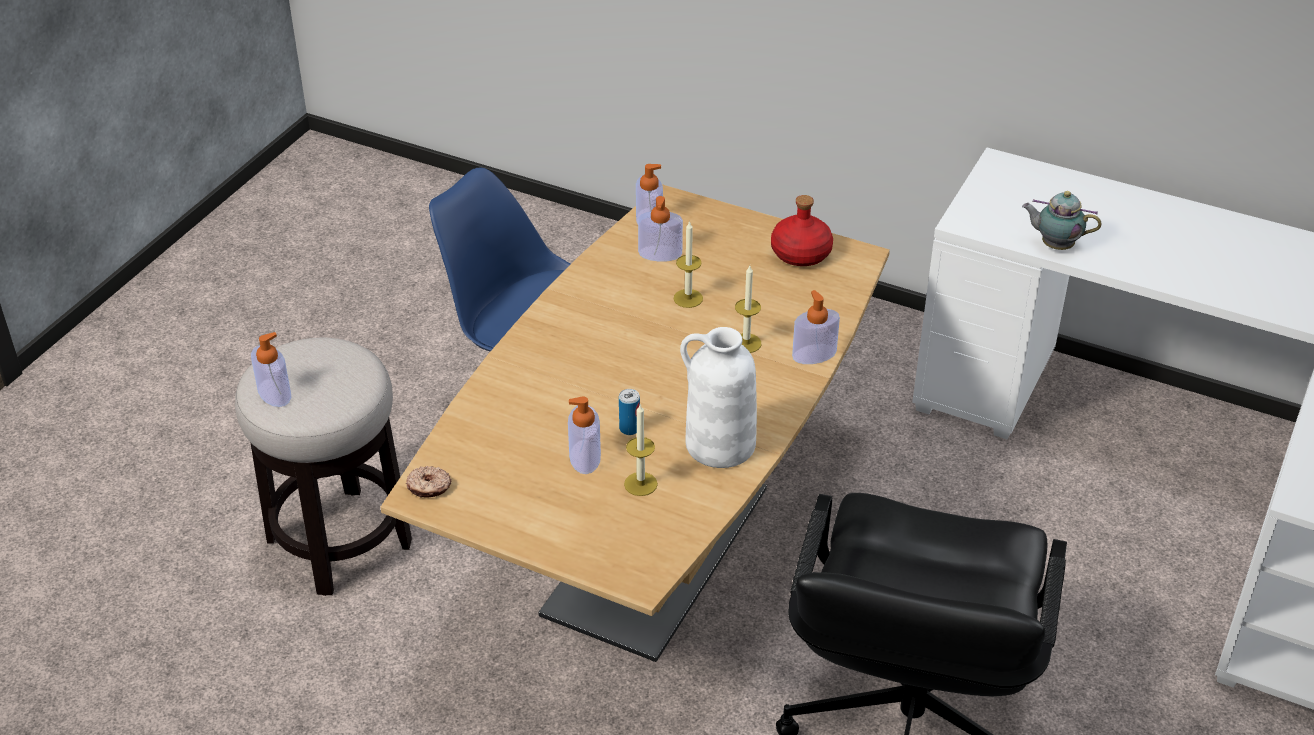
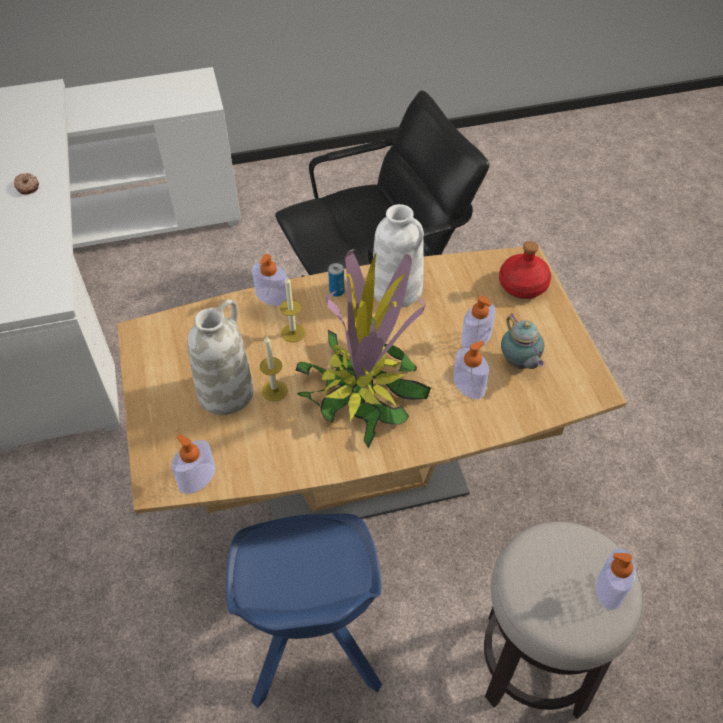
camera: 130 degrees left, 10 degrees up
donut [406,466,452,498] -> donut moved to [14,173,39,194]
can [619,389,640,435] -> can moved to [328,263,345,297]
candle [624,403,658,496] -> none
soap dispenser [638,196,683,262] -> soap dispenser moved to [453,341,489,400]
red bottle [771,195,833,266] -> red bottle moved to [499,241,551,299]
teapot [1022,191,1102,250] -> teapot moved to [501,314,544,369]
none -> white vase [187,299,254,415]
none -> potted plant [295,249,431,449]

